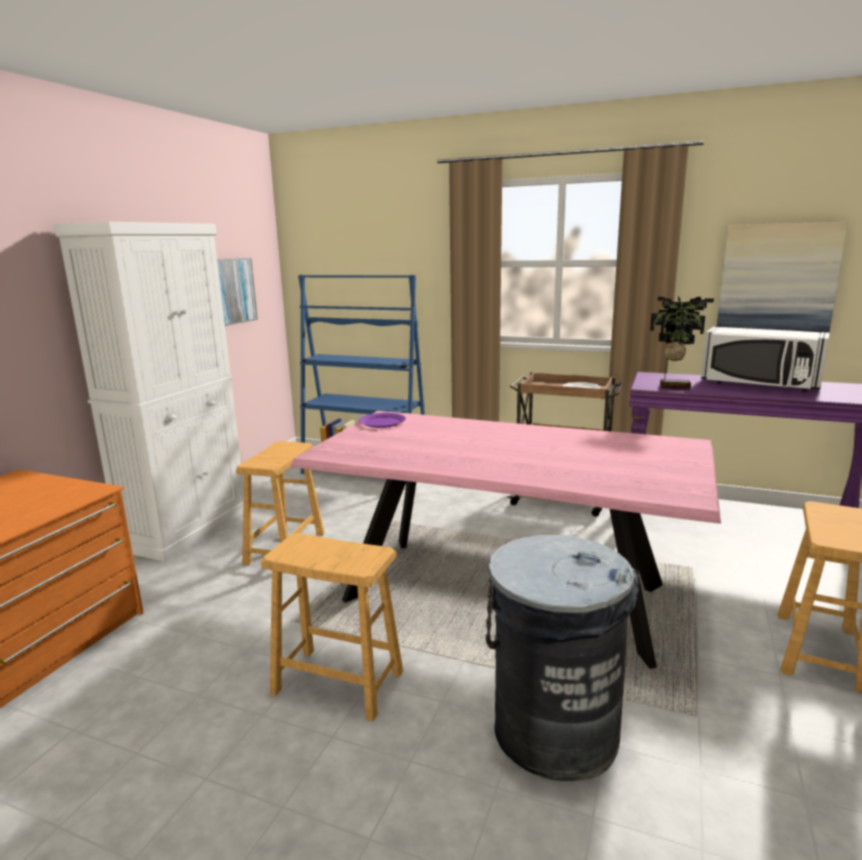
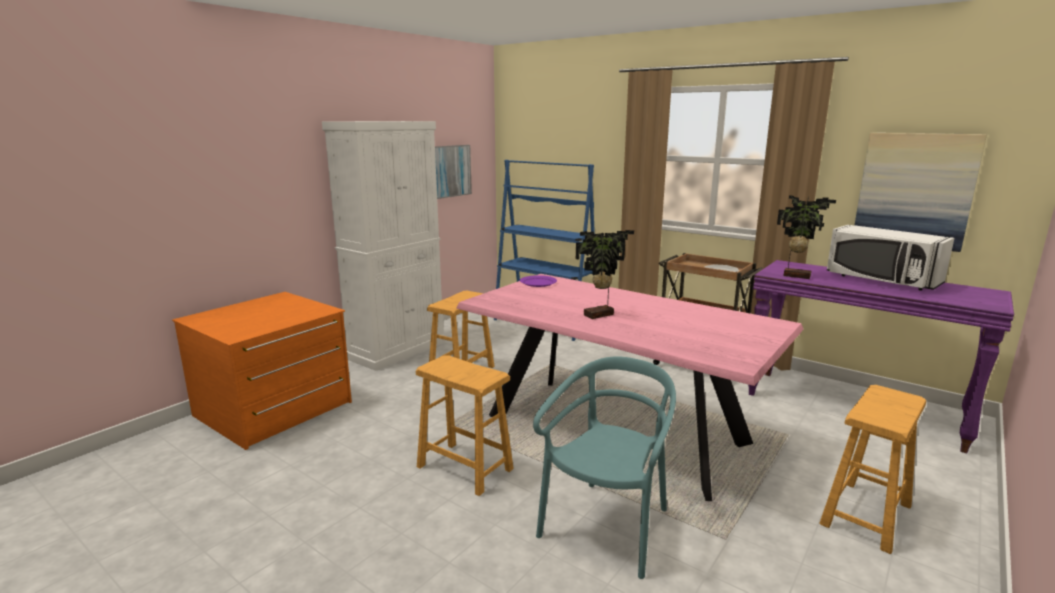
camera: 15 degrees right, 0 degrees up
grey trash can [486,535,639,781] -> turquoise chair [533,356,676,579]
none -> potted plant [576,230,634,319]

